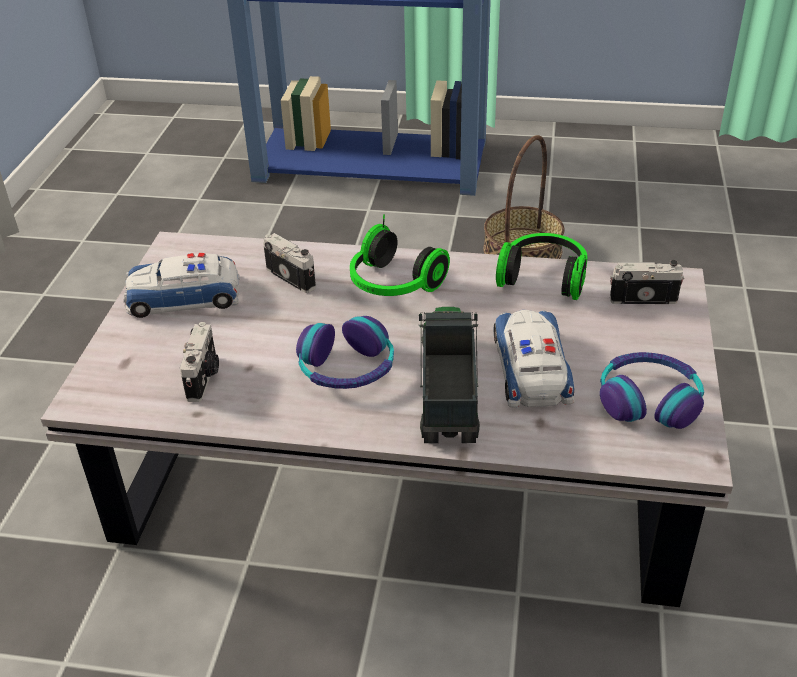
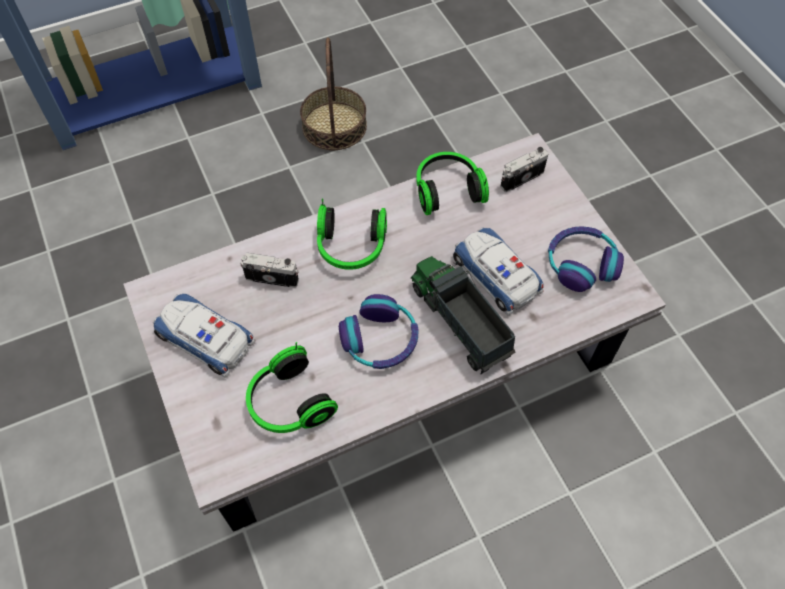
camera: 35 degrees left, 20 degrees up
toy car [124,253,240,318] -> toy car turned 75 degrees clockwise [153,294,256,378]
camera [180,322,219,402] -> headphones [246,342,338,433]

